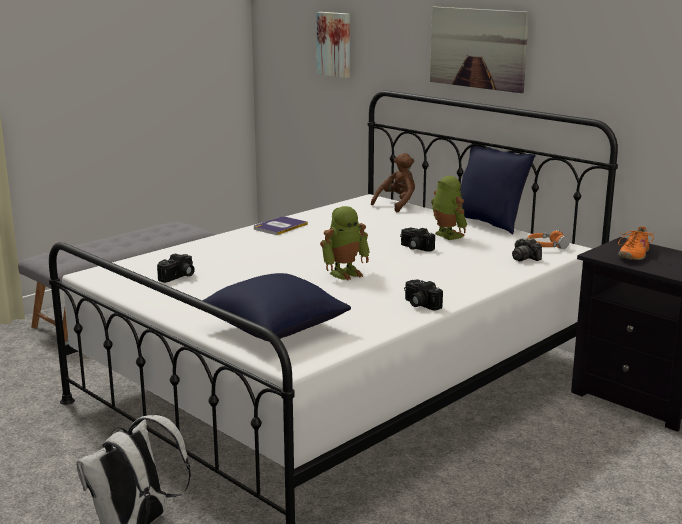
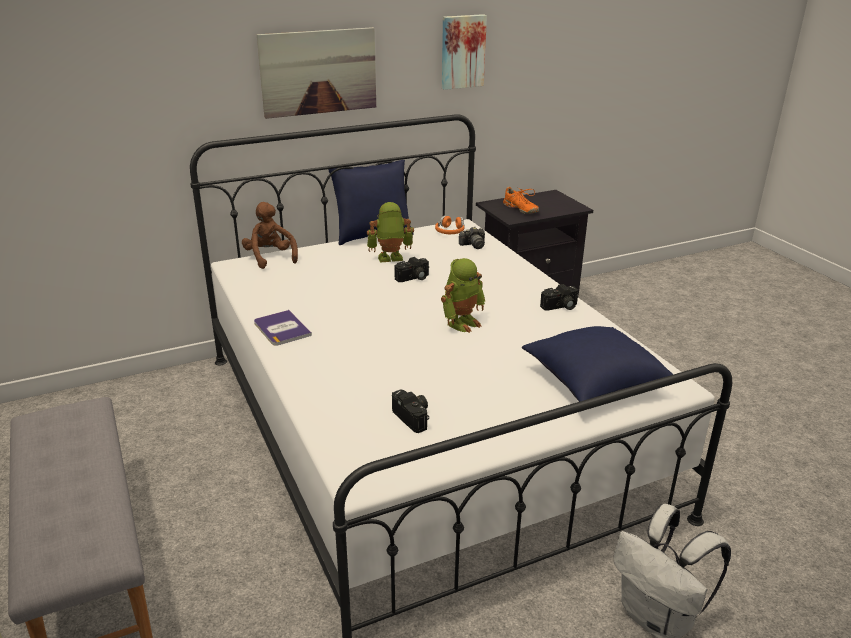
camera: 70 degrees left, 10 degrees up
picture [316,12,350,78] -> picture moved to [442,14,487,90]
toy robot [320,206,370,280] -> toy robot turned 60 degrees clockwise [441,258,486,333]

